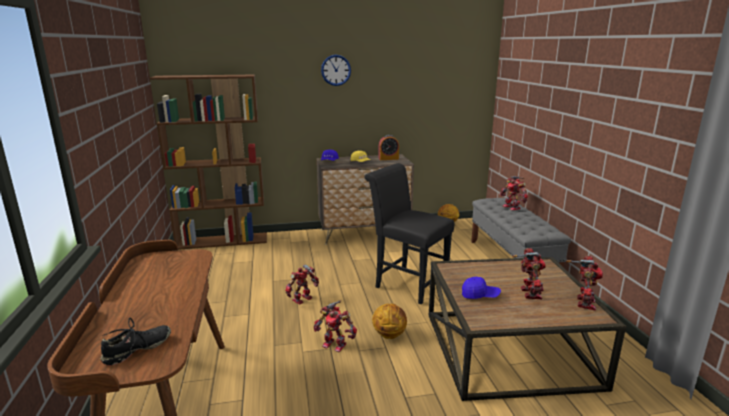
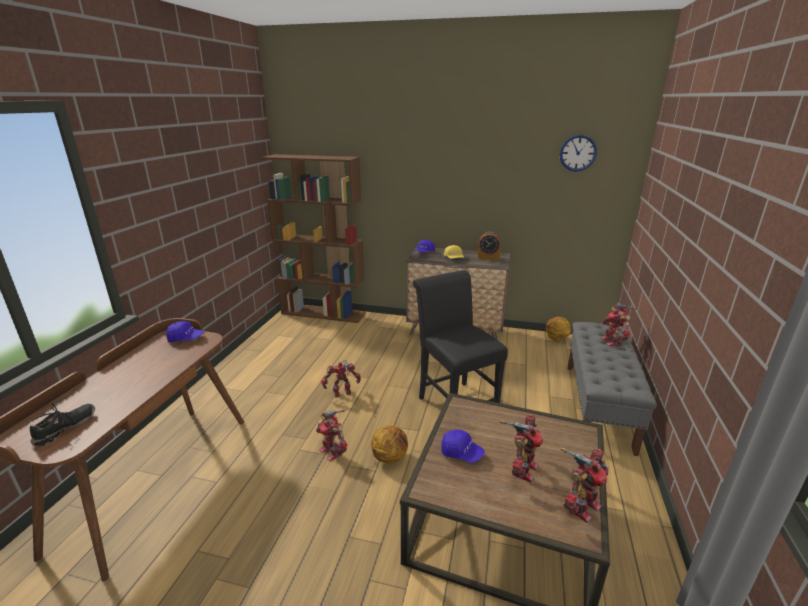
camera: 25 degrees right, 5 degrees up
black shoe [100,318,171,366] -> black shoe turned 45 degrees counterclockwise [28,403,95,446]
wall clock [321,55,351,86] -> wall clock moved to [560,135,597,172]
none -> blue cap [166,321,204,342]

